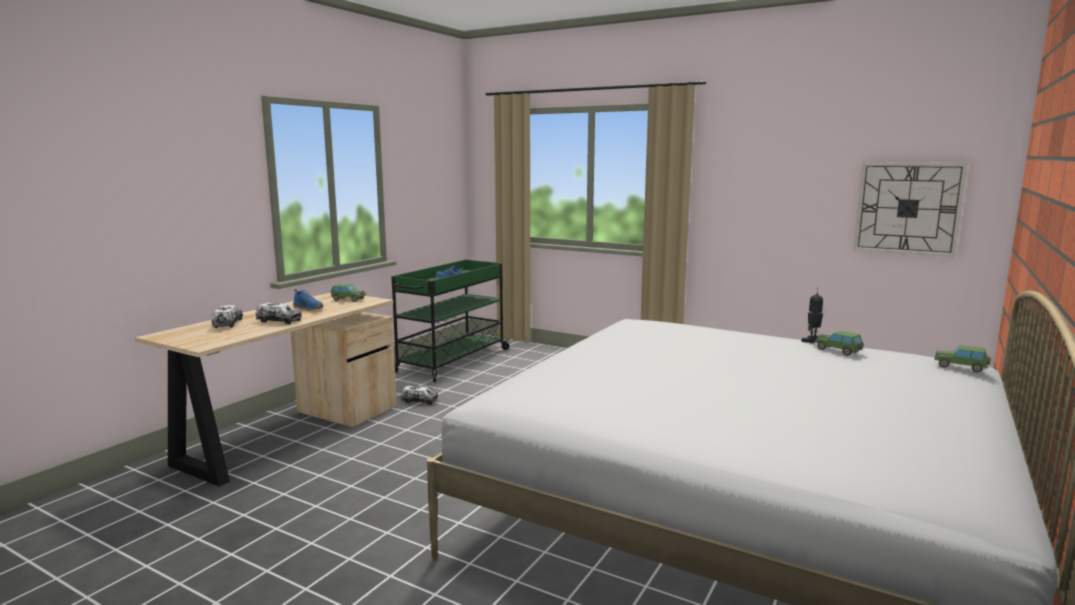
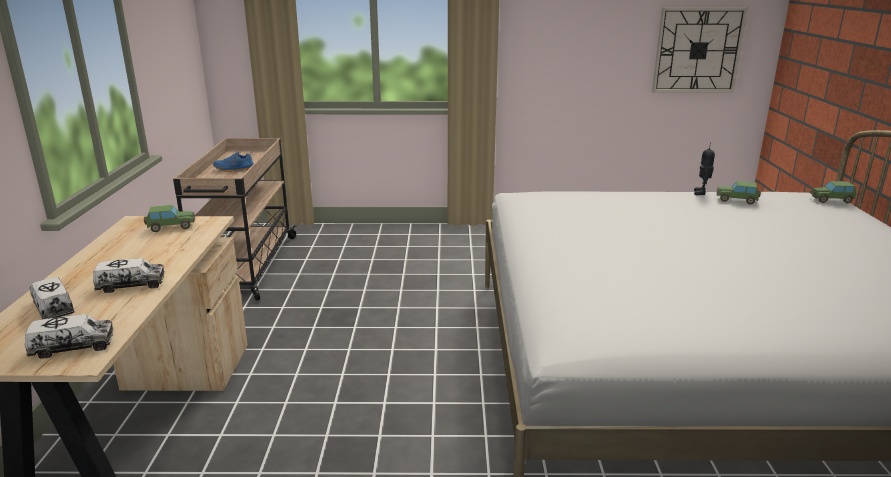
camera: 30 degrees left, 10 degrees up
blue shoe [293,289,323,311] -> none
green cart [392,260,510,382] -> beige cart [173,138,297,301]
toy truck [401,386,438,405] -> toy truck moved to [25,314,114,359]

